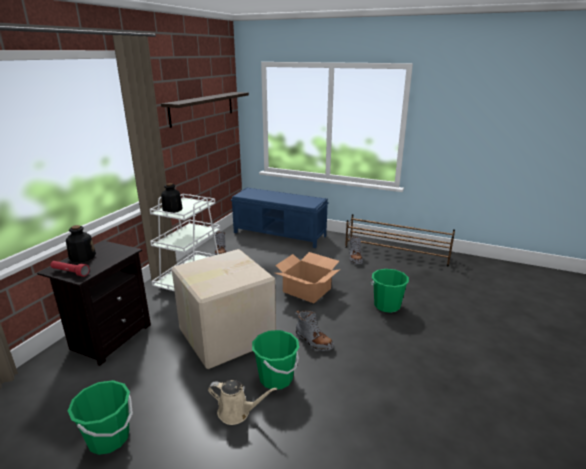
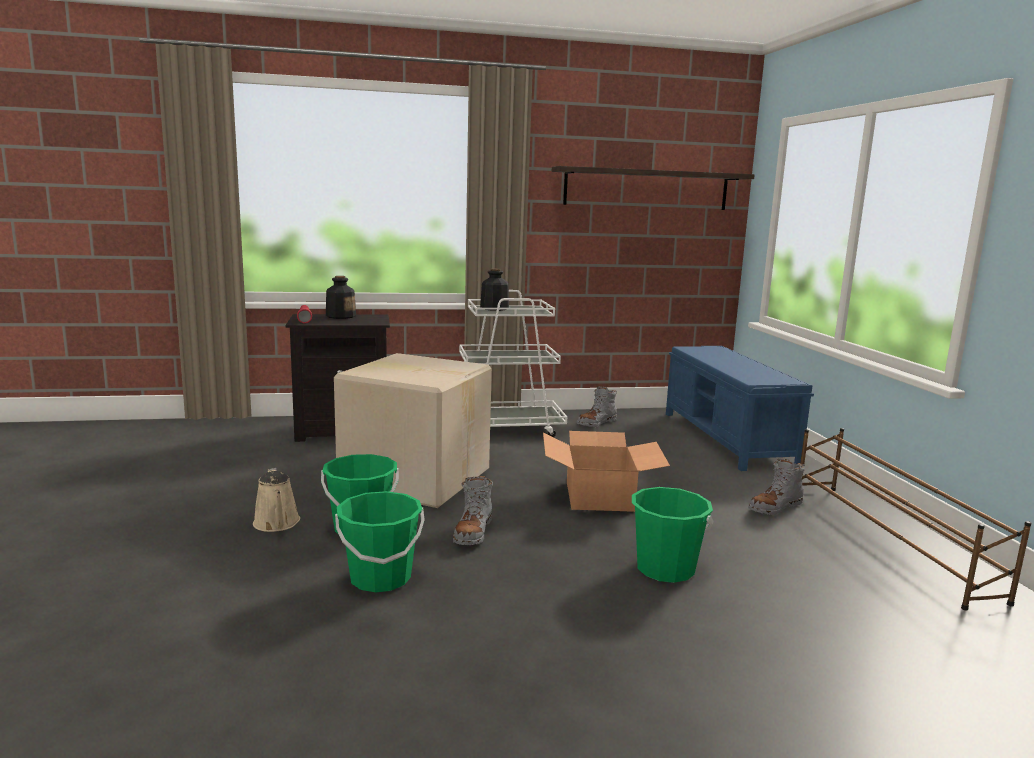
camera: 55 degrees right, 10 degrees down
green bucket [68,380,133,455] -> green bucket moved to [335,491,425,592]

